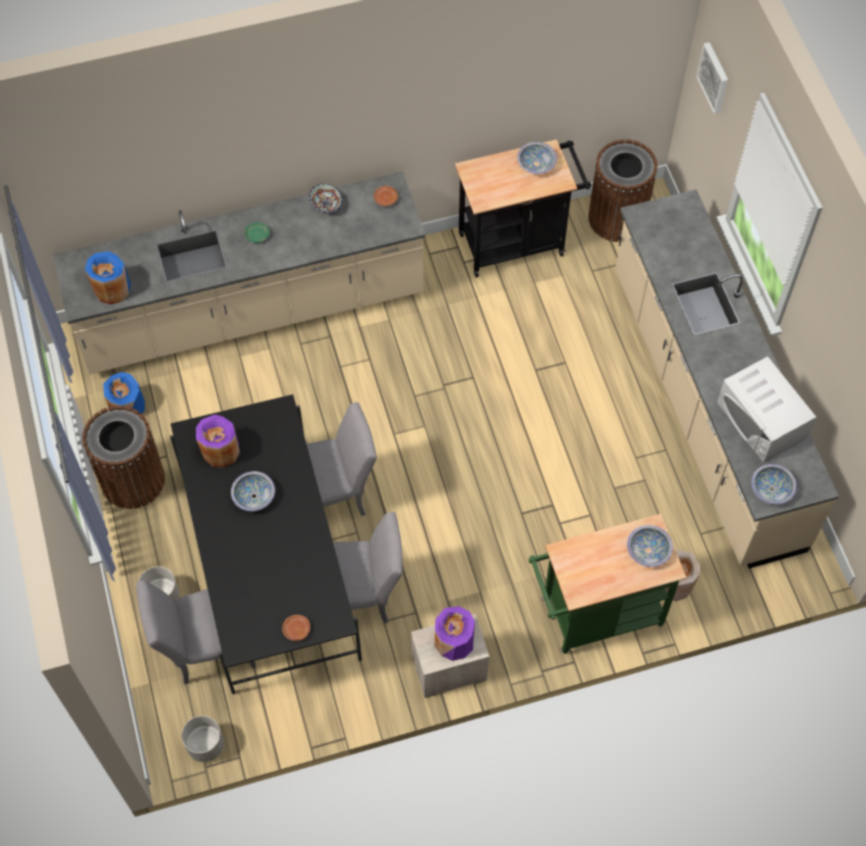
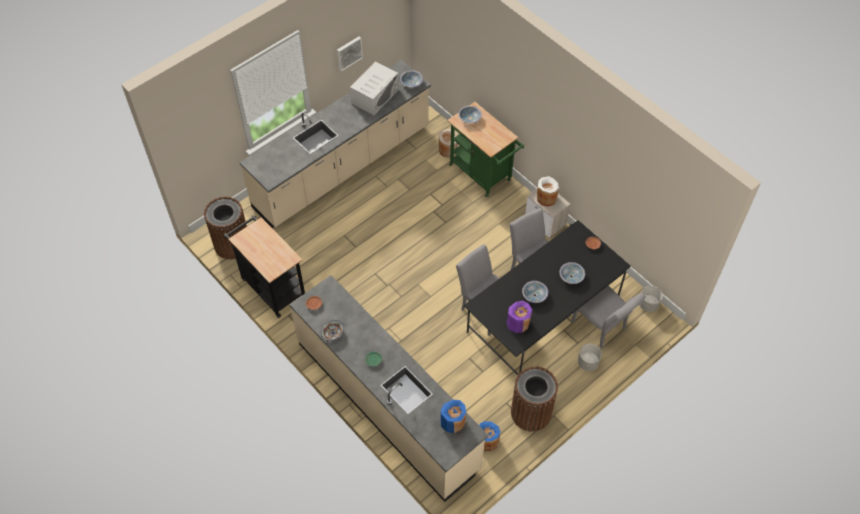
camera: 115 degrees left, 5 degrees down
purple vase [435,606,475,661] -> white vase [537,176,559,207]
bowl [517,142,557,174] -> bowl moved to [559,262,585,284]
picture [696,42,728,114] -> picture moved to [337,36,363,71]

